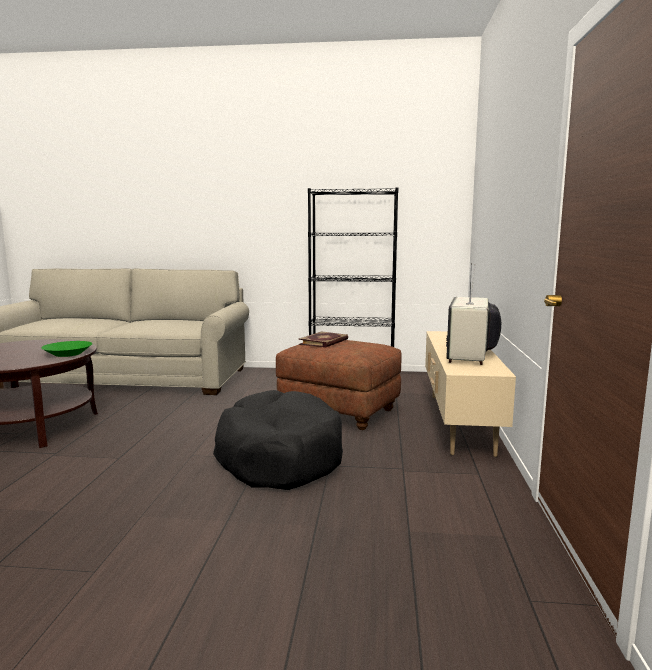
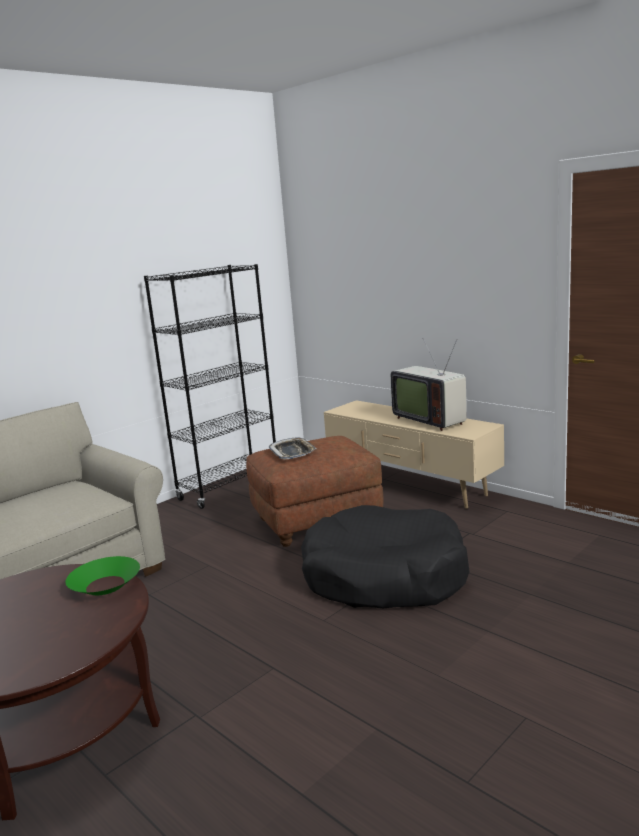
camera: 50 degrees left, 5 degrees up
book [299,331,348,348] -> tray [269,437,317,459]

